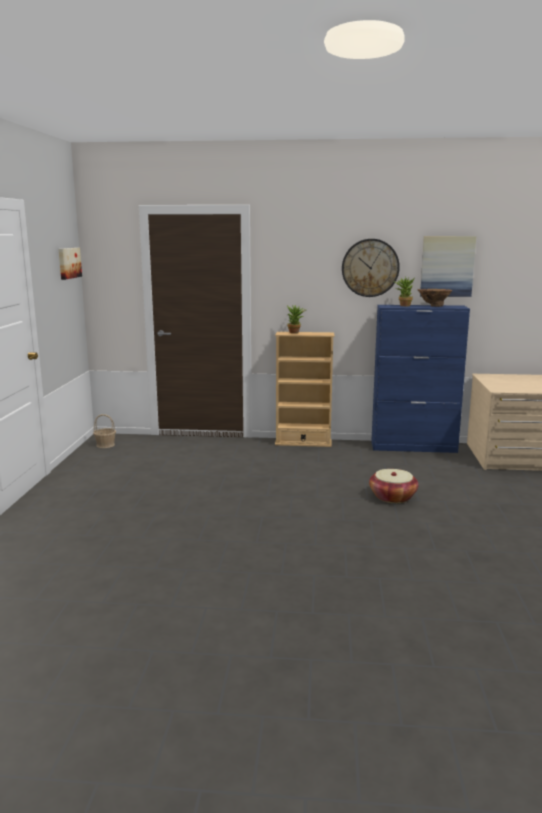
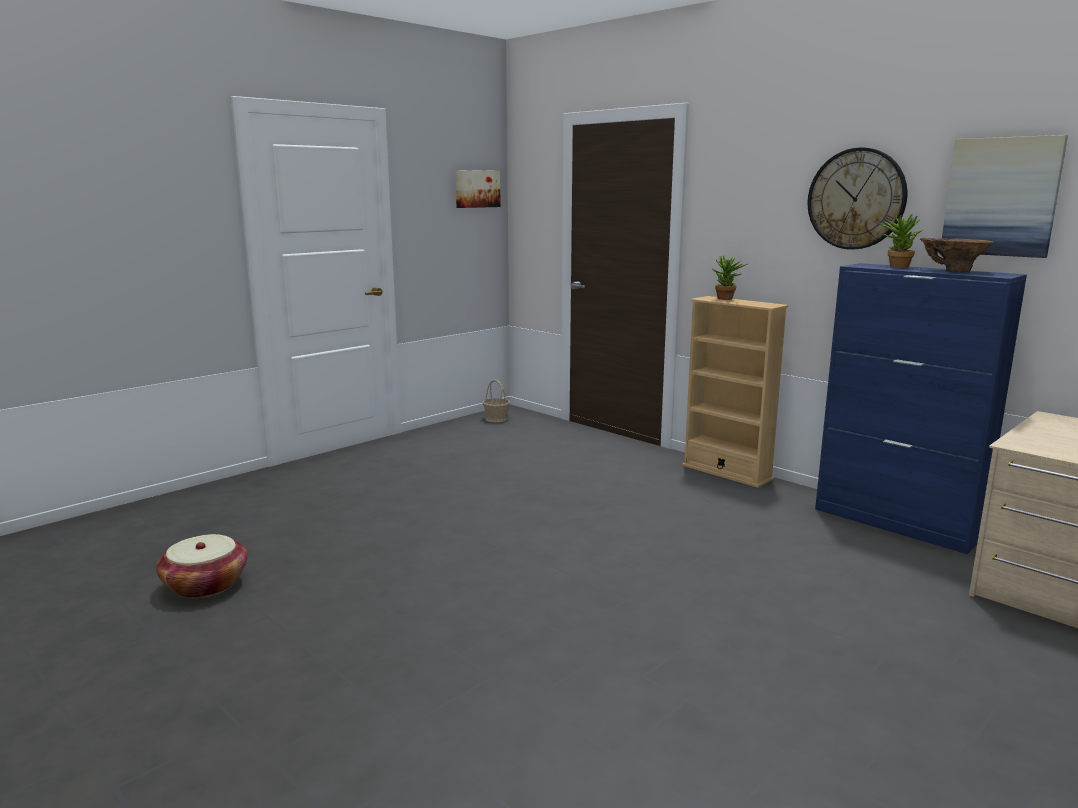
camera: 40 degrees right, 0 degrees up
basket [369,469,418,503] -> basket moved to [156,534,247,598]

